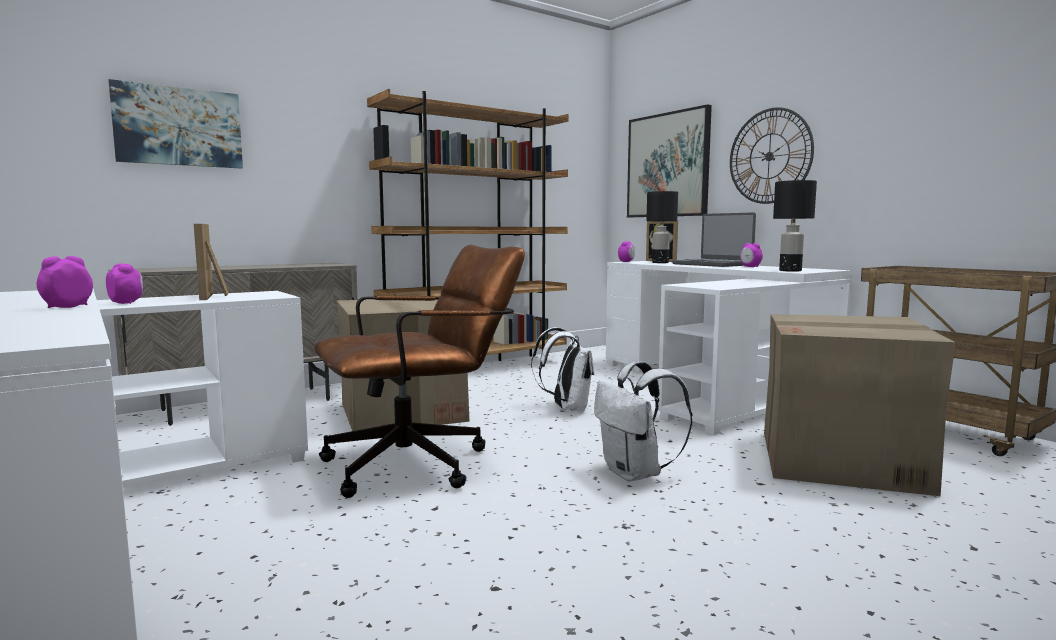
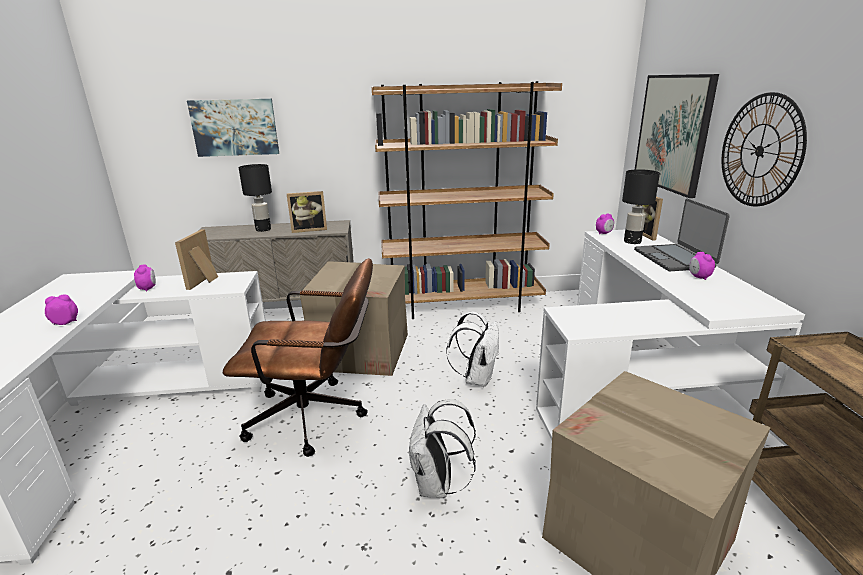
camera: 30 degrees right, 15 degrees up
black table lamp [773,180,817,272] -> black table lamp moved to [238,164,272,232]
none -> picture frame [287,191,327,233]

